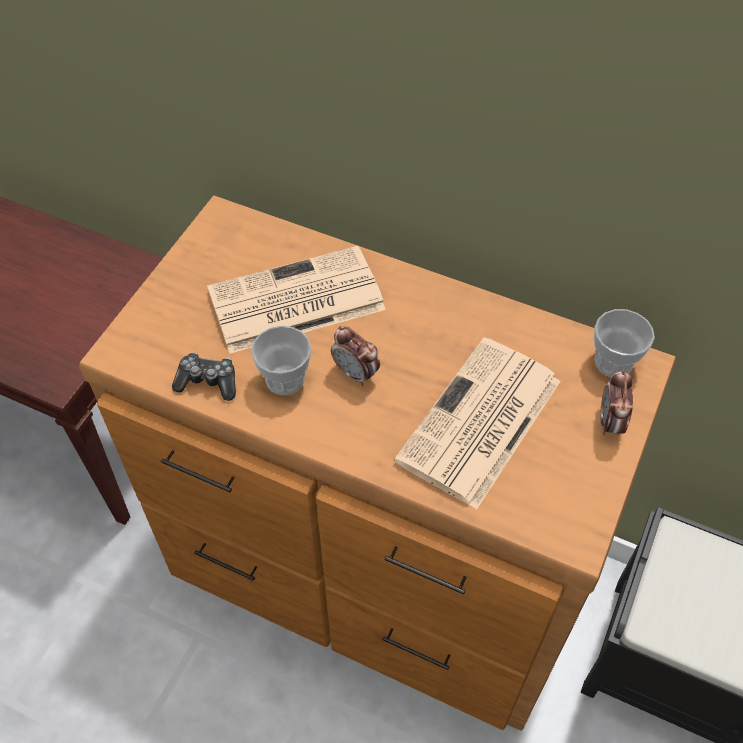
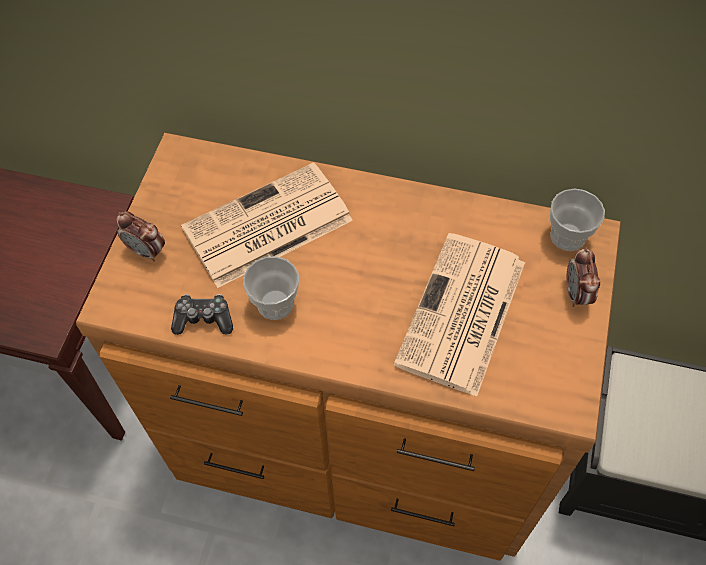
camera: 10 degrees left, 5 degrees up
alarm clock [331,326,380,386] -> alarm clock moved to [116,211,165,262]

